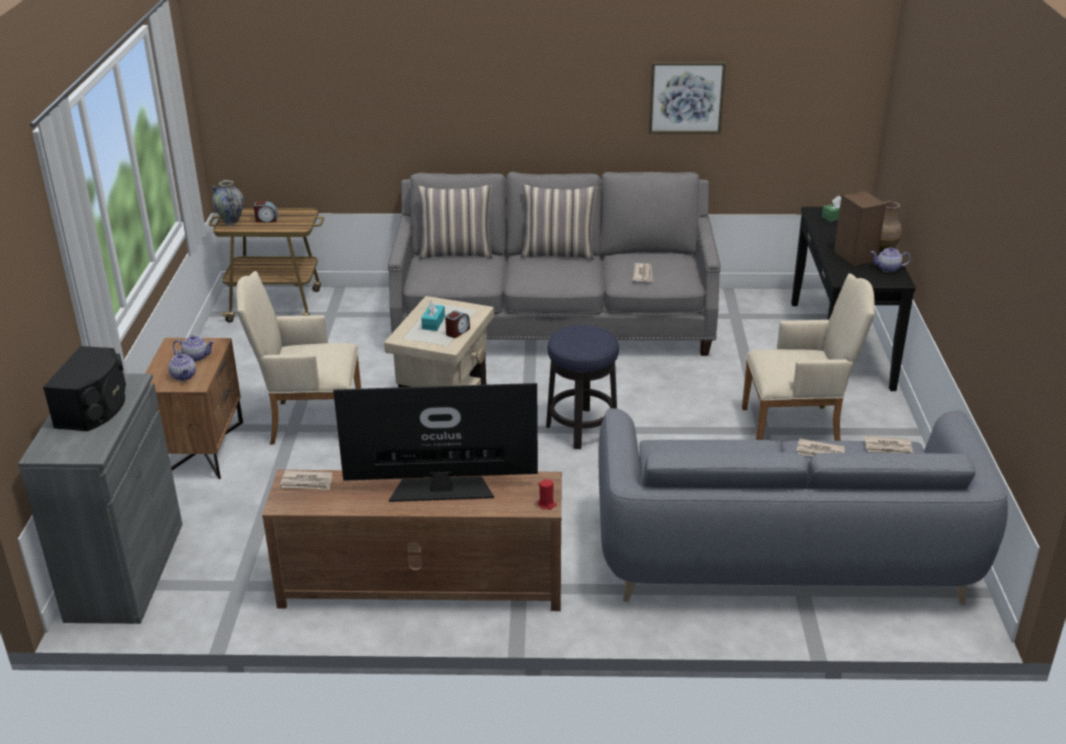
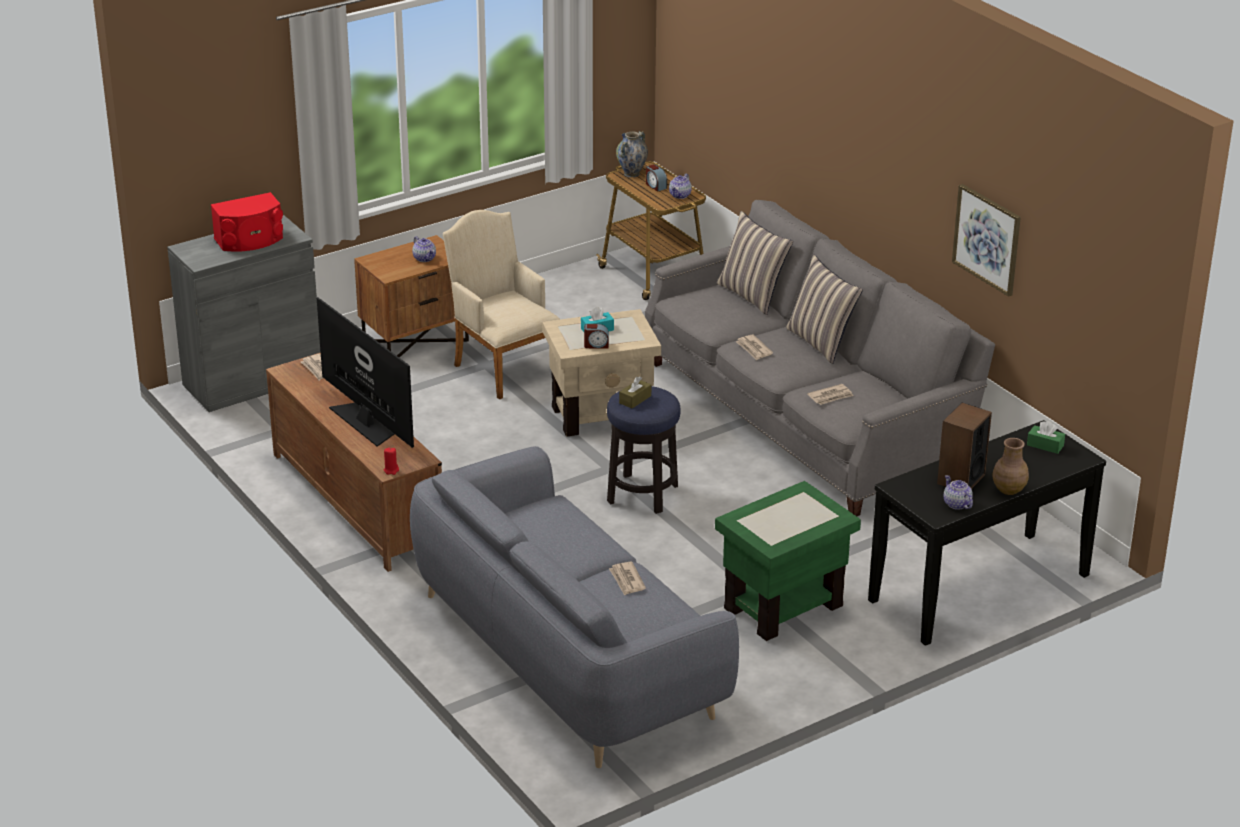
camera: 55 degrees right, 0 degrees up
black speaker [43,346,126,431] -> red speaker [211,192,283,252]
teapot [168,351,196,381] -> teapot moved to [669,174,692,199]
beige armchair [742,273,875,441] -> green side table [715,481,861,641]
newspaper [864,436,913,453] -> newspaper moved to [736,335,773,360]
none -> brown tissue box [619,376,651,408]

